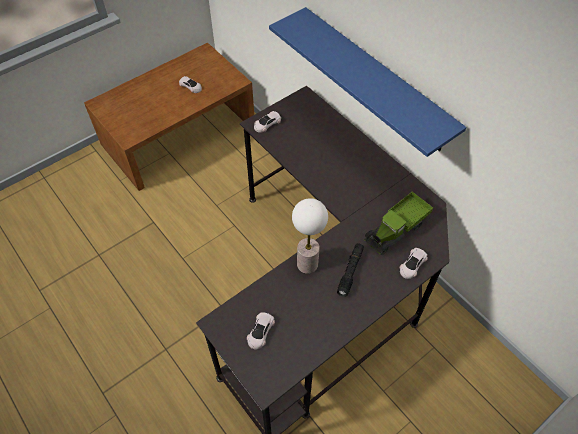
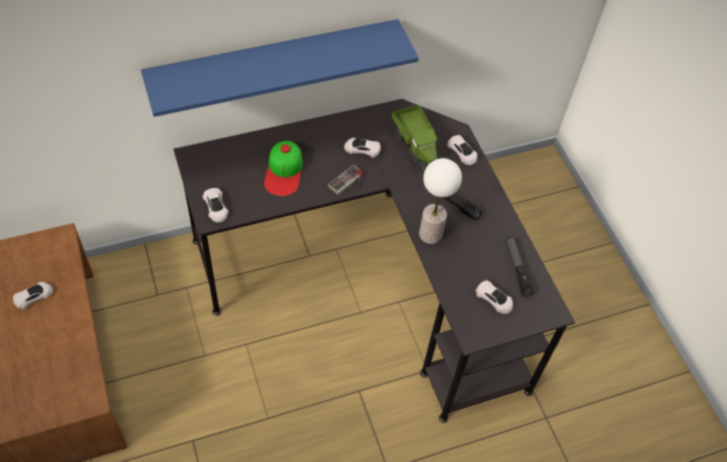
camera: 75 degrees left, 0 degrees up
none -> cap [264,141,303,196]
none -> game controller [328,165,364,195]
none -> white toy car [344,138,381,158]
none -> flashlight [506,237,534,297]

